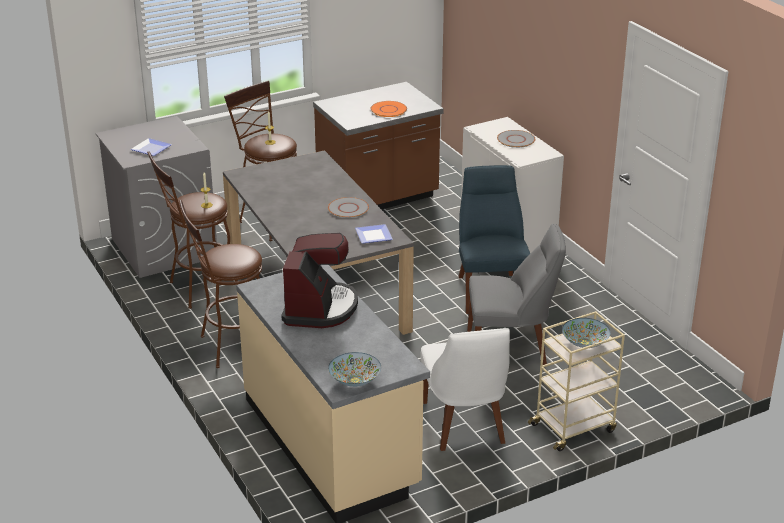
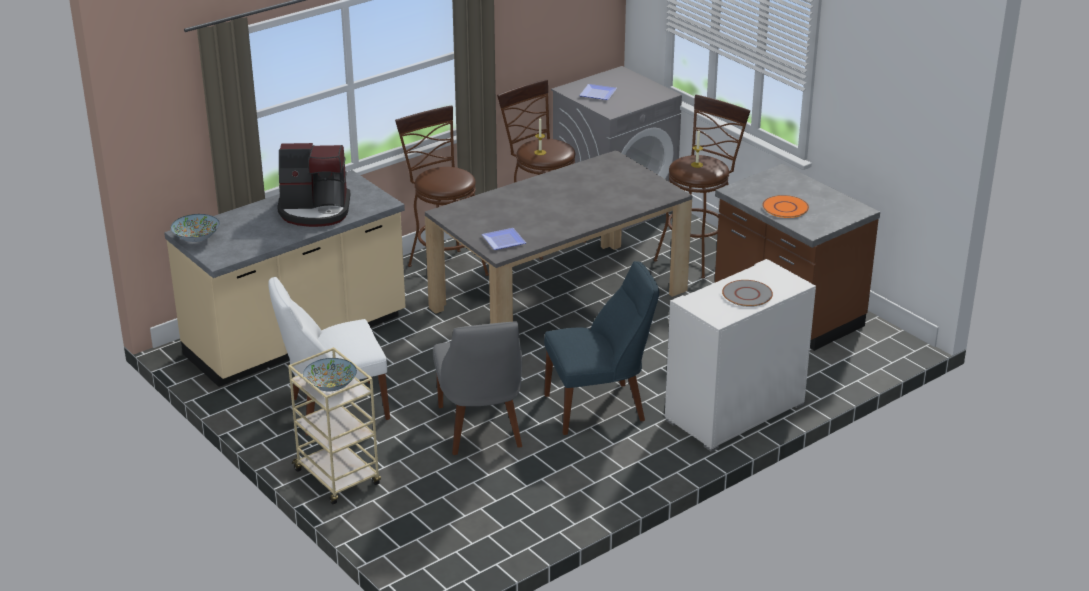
camera: 80 degrees right, 0 degrees up
grey plate [328,197,369,218] -> none

